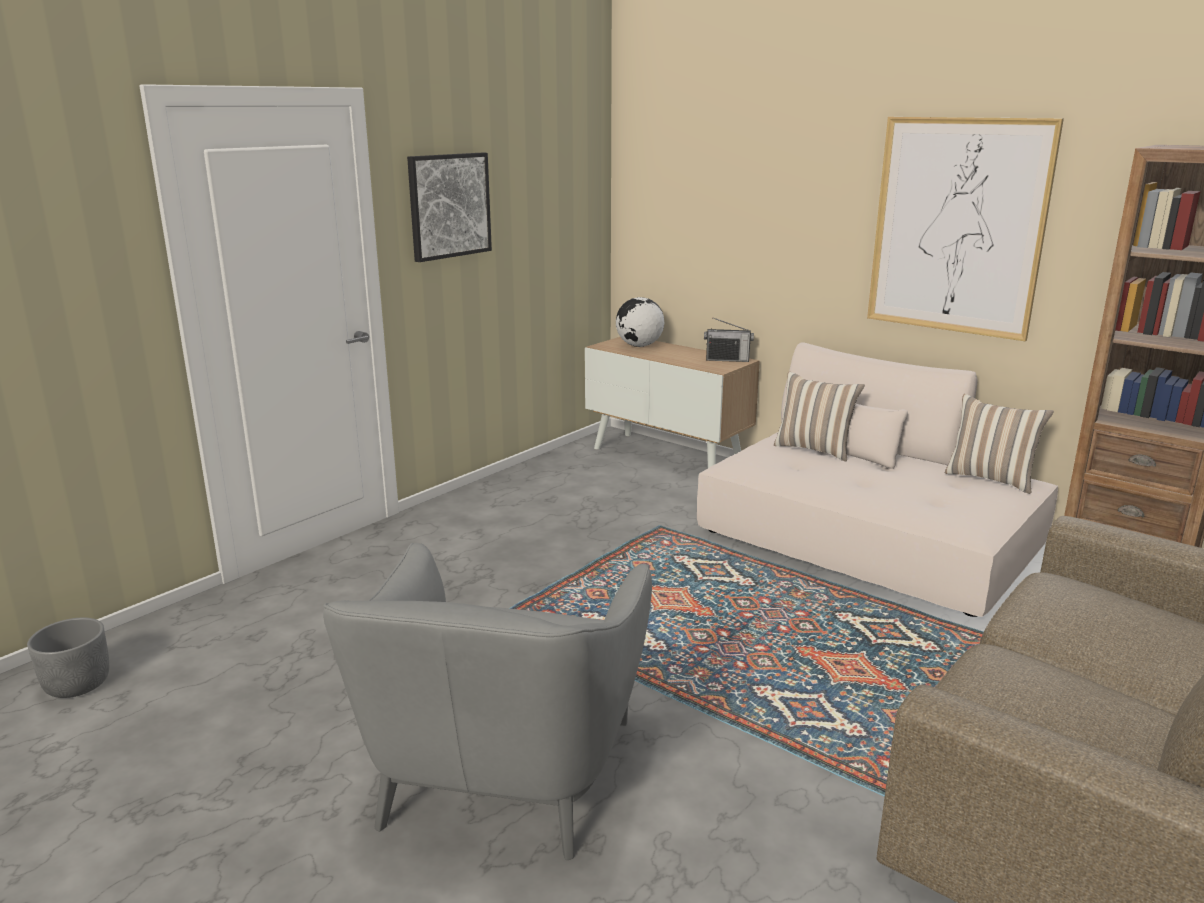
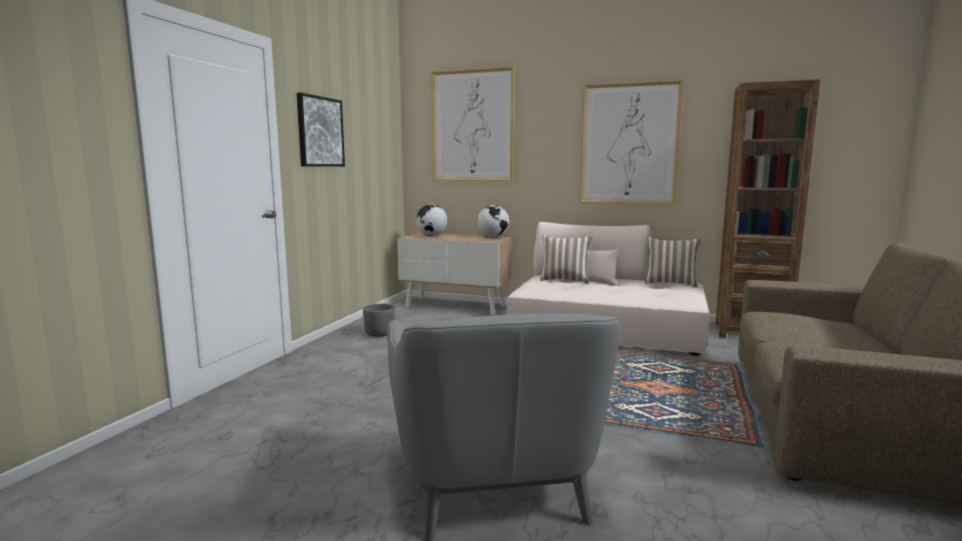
camera: 20 degrees left, 10 degrees down
grey planter [27,618,109,698] -> grey planter moved to [363,304,395,337]
radio [704,317,754,362] -> globe [477,205,509,238]
none -> picture [431,67,514,181]

